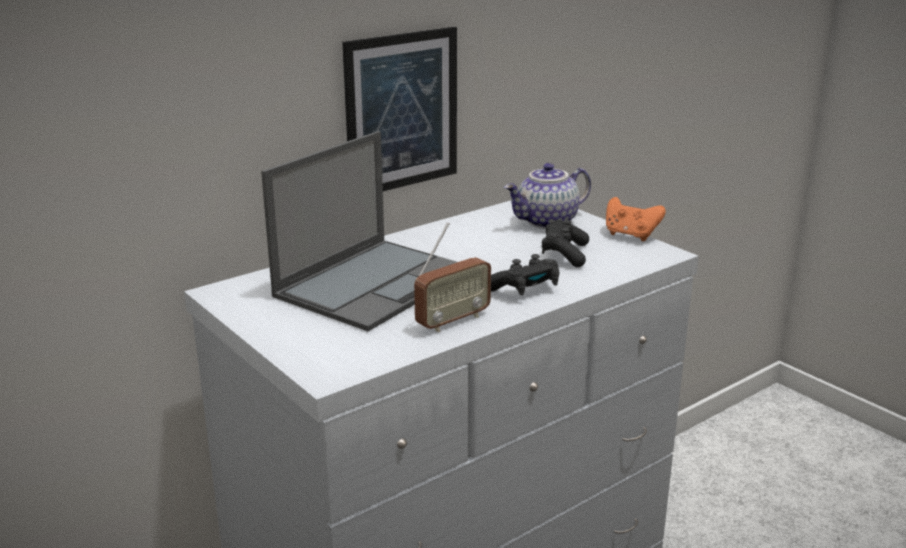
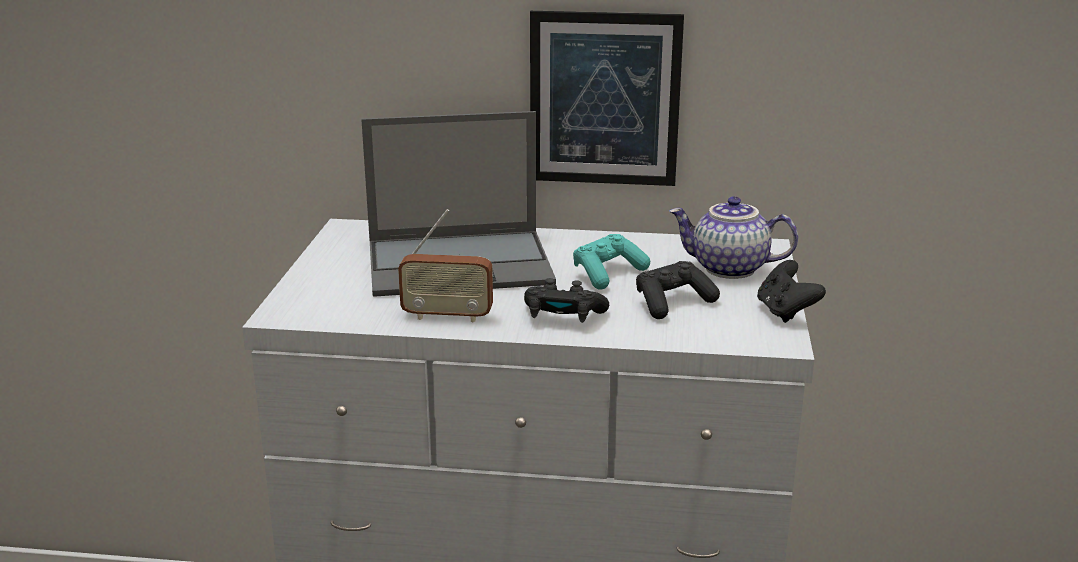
camera: 45 degrees right, 0 degrees up
orange game controller [606,197,666,241] -> black game controller [757,260,826,323]
none -> turquoise game controller [573,234,650,290]

